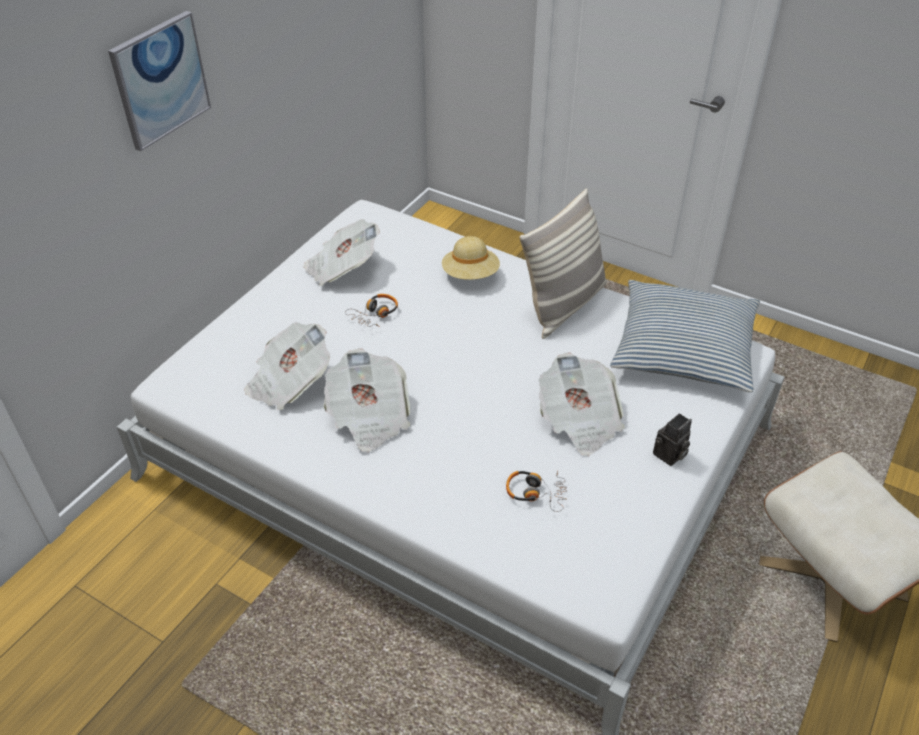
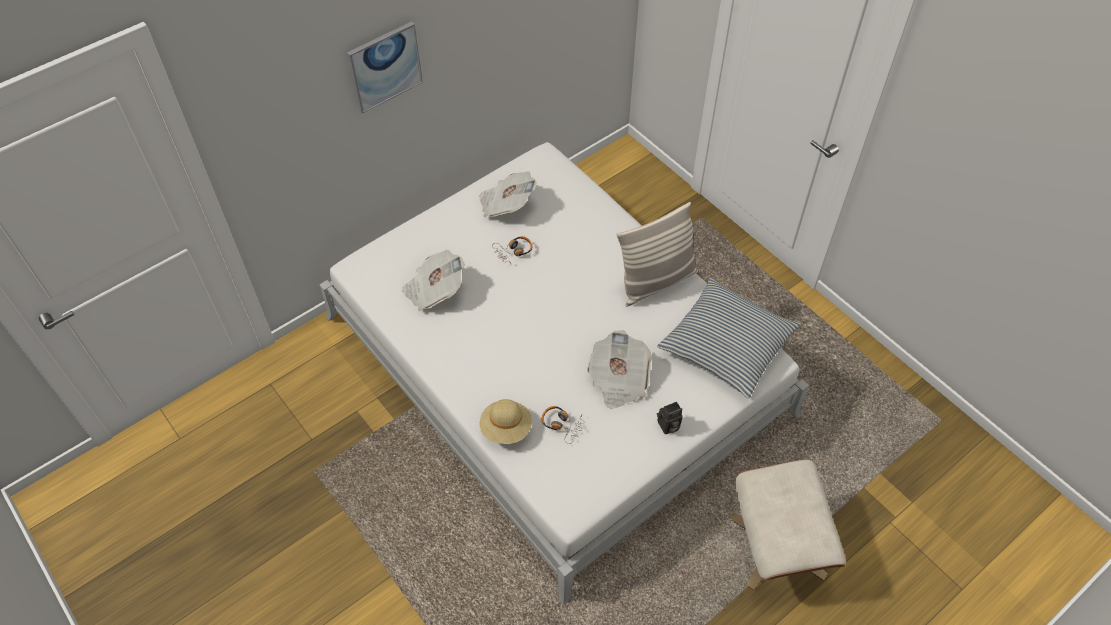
camera: 20 degrees right, 10 degrees up
newspaper [323,349,410,452] -> none
beige hat [442,236,500,280] -> beige hat moved to [480,399,532,444]

